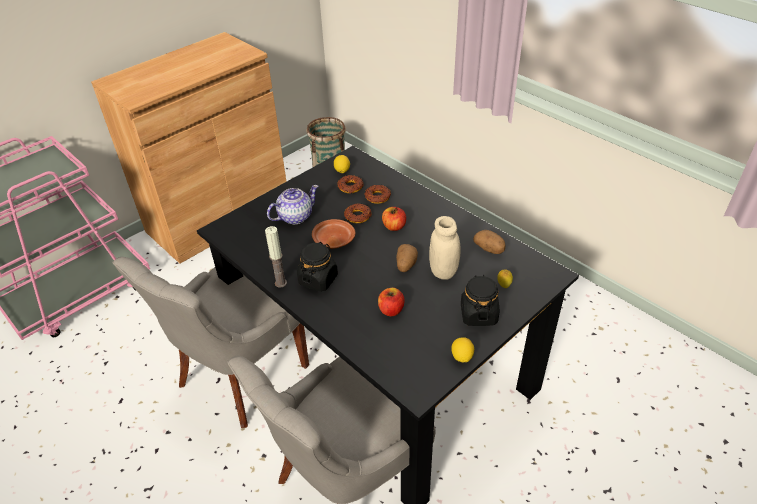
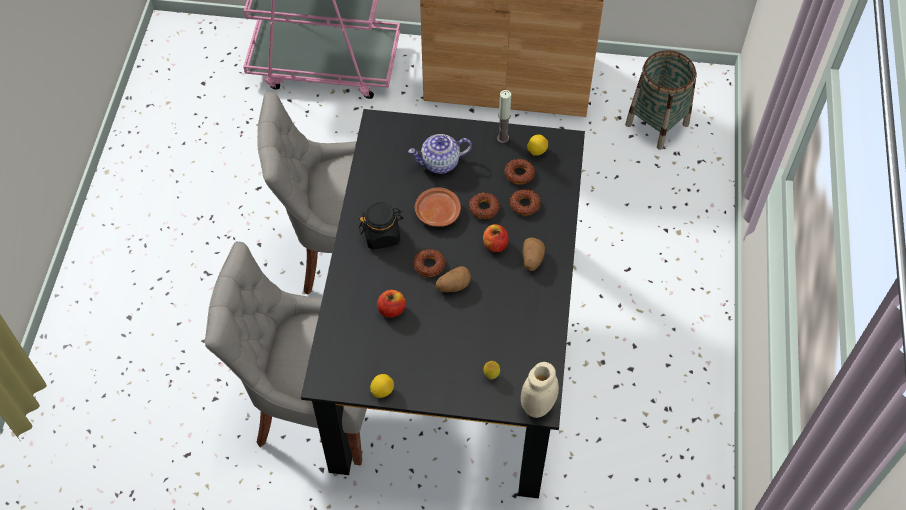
camera: 50 degrees right, 15 degrees up
candle [265,226,287,288] -> candle moved to [497,90,511,143]
teapot [267,185,319,224] -> teapot turned 150 degrees clockwise [408,134,472,174]
beige jar [429,216,461,279] -> beige jar moved to [521,362,559,418]
black jar [461,275,499,326] -> none
potato [473,230,505,254] -> potato moved to [523,238,545,271]
none -> donut [413,249,445,277]

